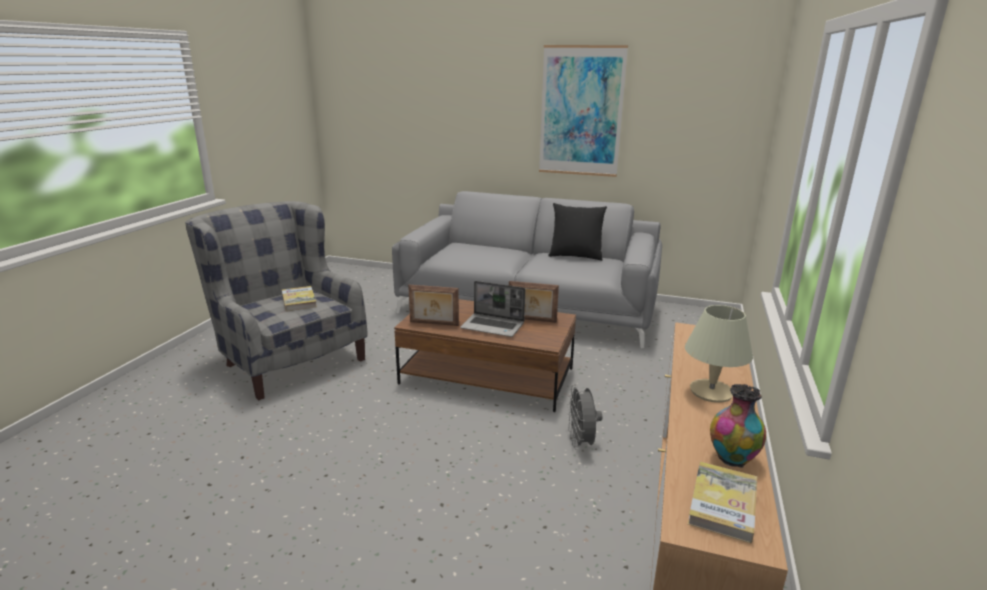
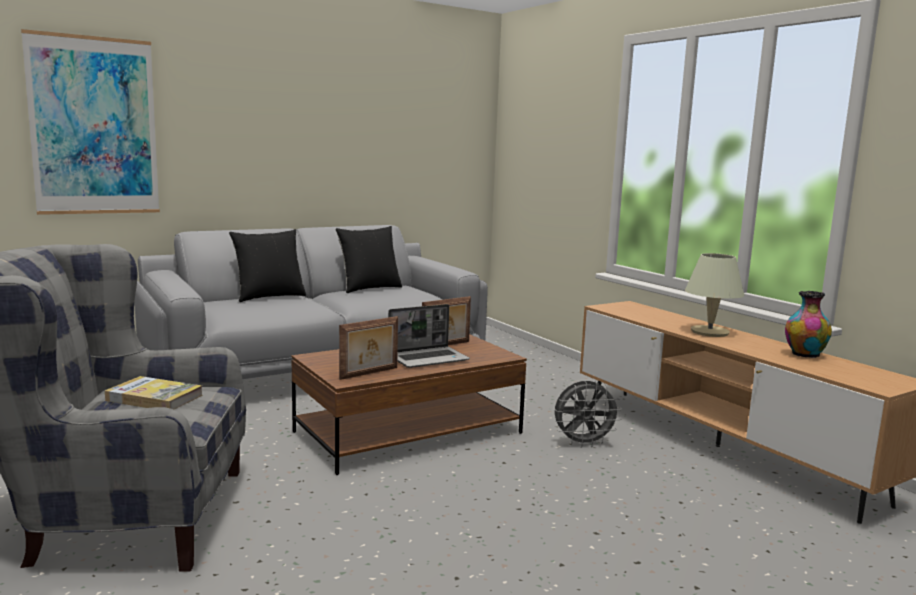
camera: 50 degrees left, 10 degrees down
picture [539,45,628,177] -> picture moved to [21,29,160,215]
grey fan [567,384,602,450] -> grey fan turned 45 degrees counterclockwise [554,381,622,448]
book [688,462,757,543] -> none
none -> black pillow [229,229,306,302]

